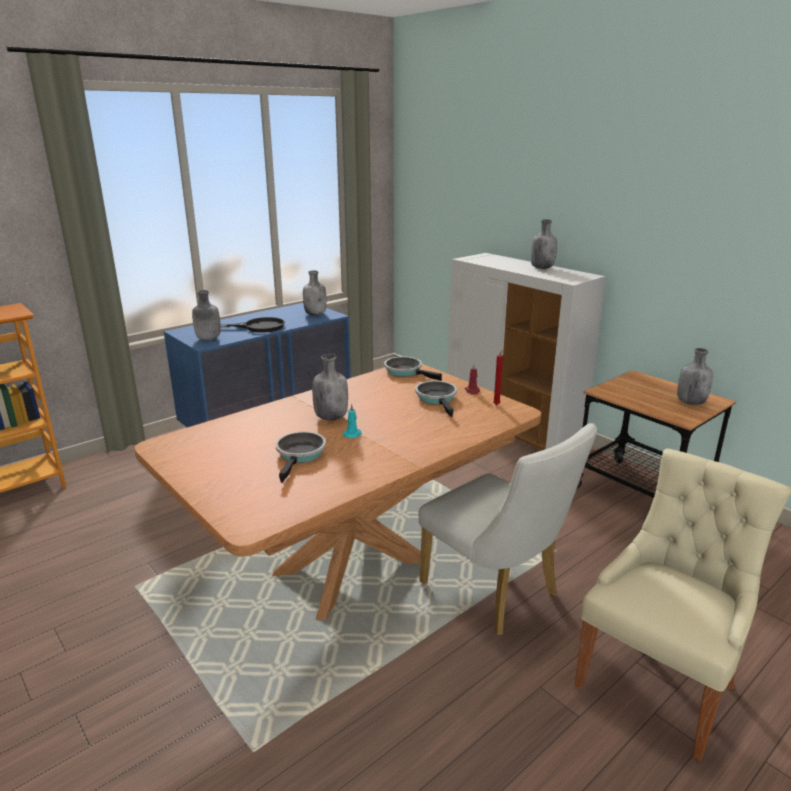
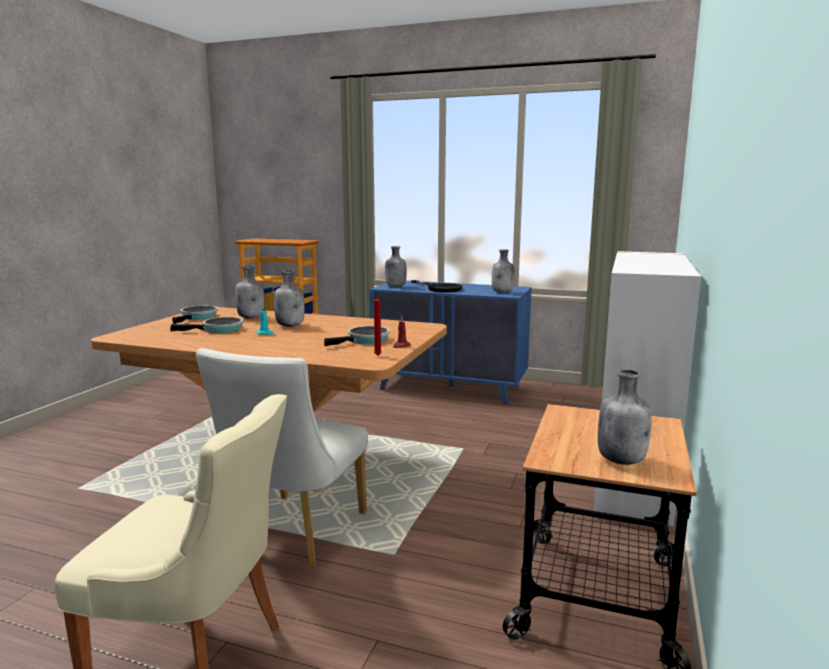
camera: 60 degrees right, 10 degrees down
frying pan [384,356,442,381] -> frying pan moved to [172,306,218,324]
grey bottle [531,220,557,269] -> grey bottle moved to [235,265,265,319]

